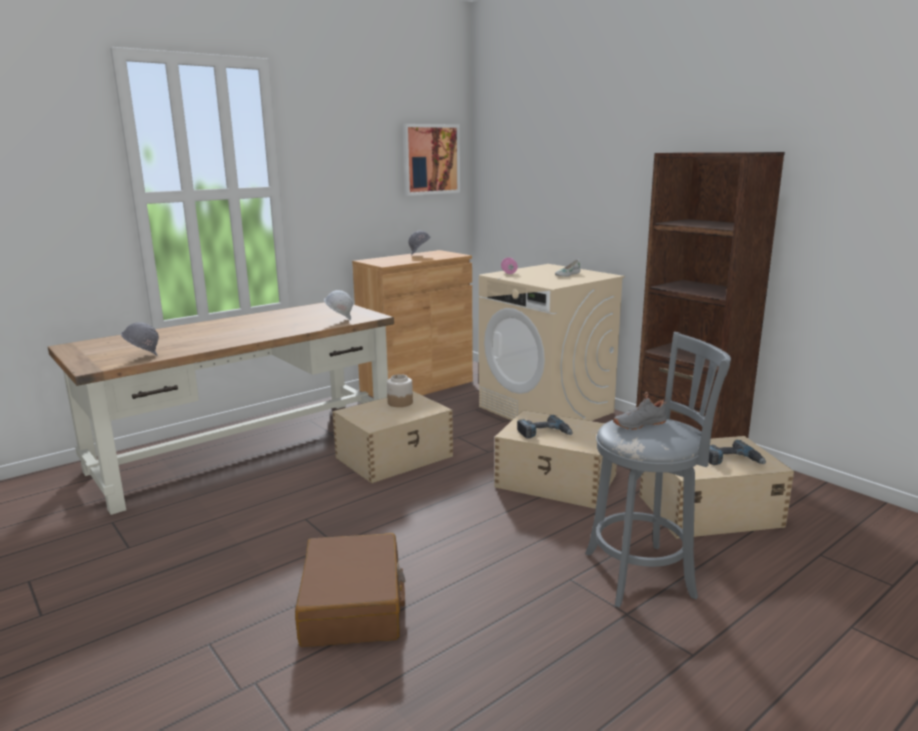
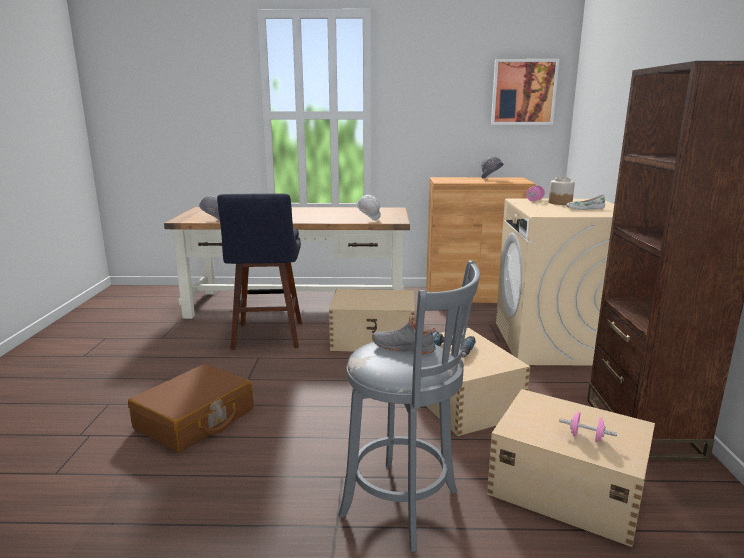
camera: 40 degrees right, 0 degrees up
jar [387,374,413,407] -> jar moved to [549,177,575,205]
power drill [709,440,766,465] -> pink dumbbell [559,412,617,443]
none -> blue stool [217,193,302,350]

